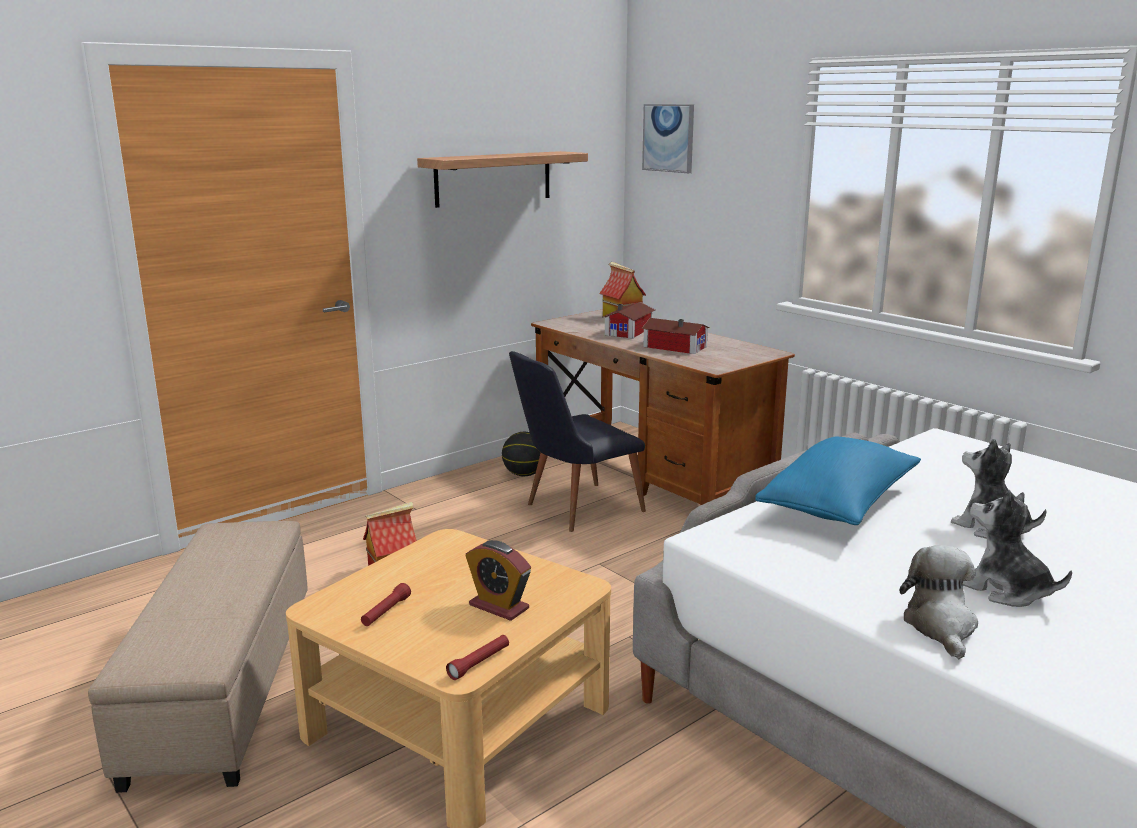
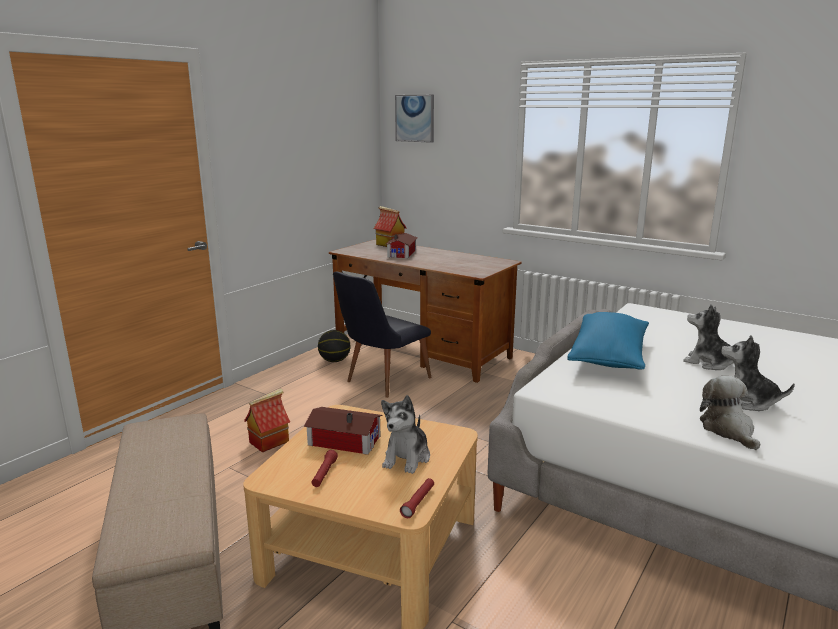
camera: 15 degrees left, 0 degrees up
shelf [417,151,588,208] -> none
alarm clock [465,540,531,621] -> plush toy [381,395,430,474]
toy house [642,318,710,354] -> toy house moved to [304,407,382,455]

